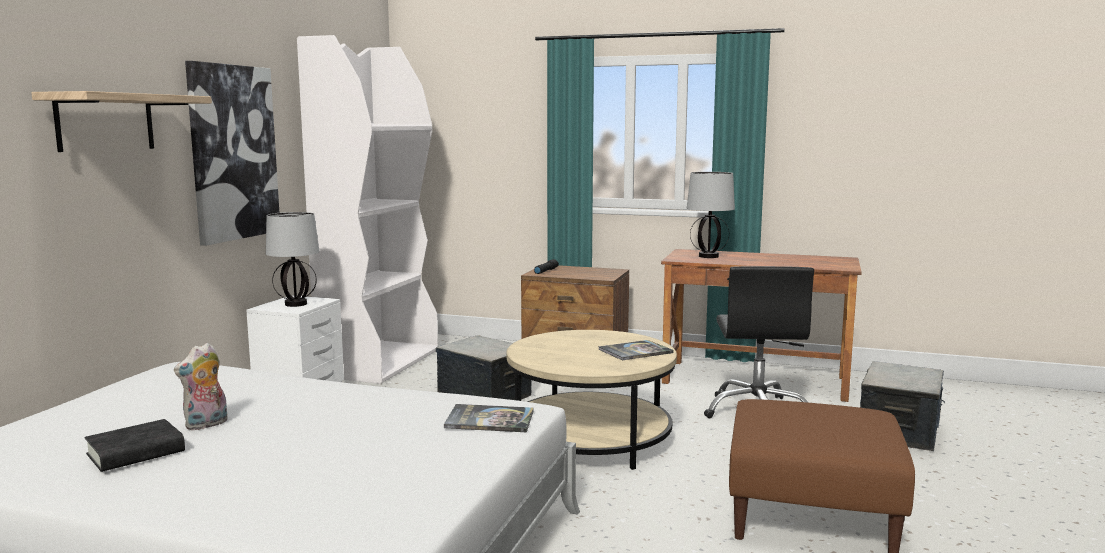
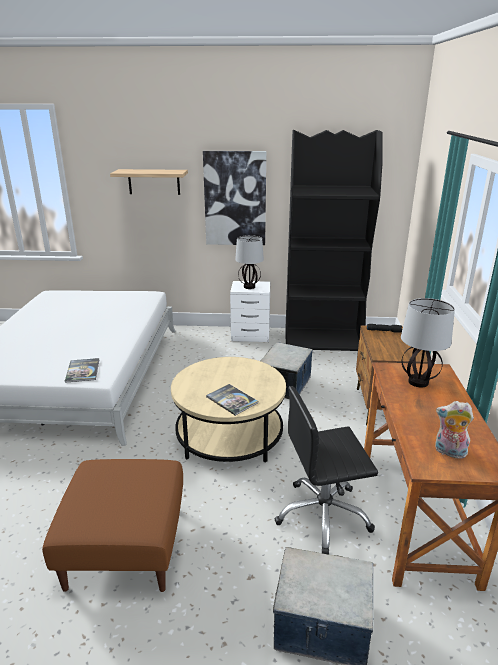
camera: 75 degrees right, 15 degrees up
black book [84,419,185,472] -> none
plush toy [174,343,228,430] -> plush toy moved to [435,401,474,459]
white bookcase [297,35,438,384] -> black bookcase [285,130,383,351]

